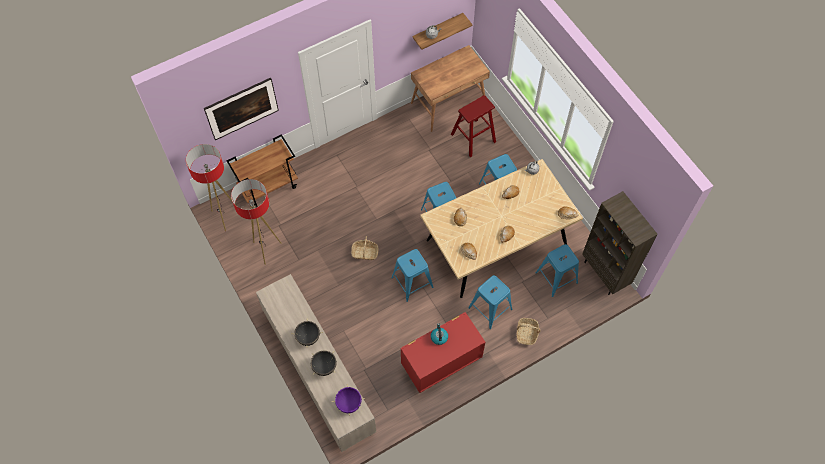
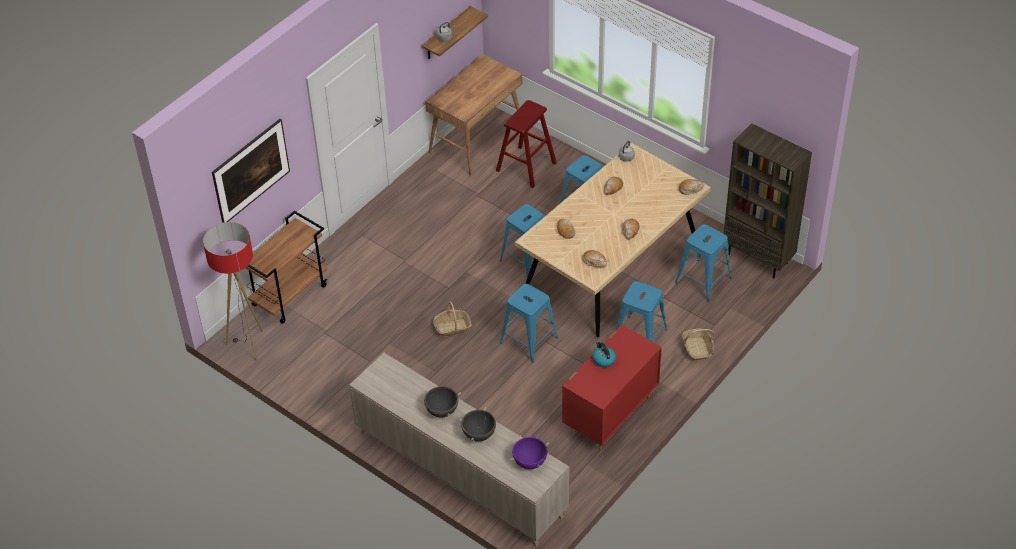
camera: 20 degrees left, 15 degrees down
floor lamp [231,179,282,265] -> none

